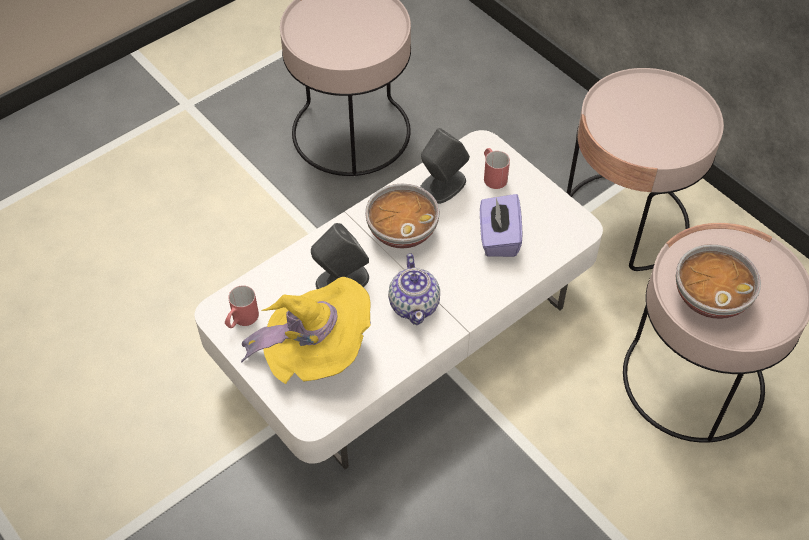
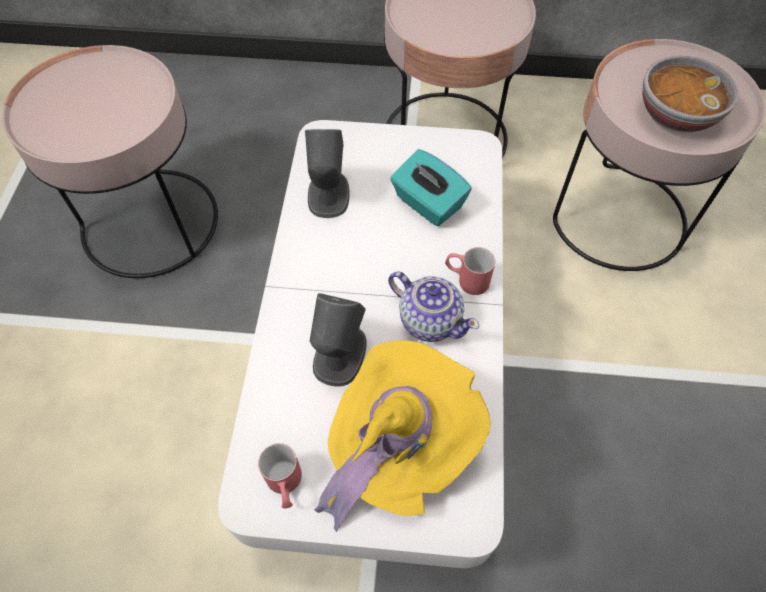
camera: 45 degrees left, 5 degrees up
bowl [365,184,440,249] -> none
purple tissue box [480,194,523,257] -> turquoise tissue box [390,149,472,226]
red mug [484,148,510,189] -> red mug moved to [445,247,495,295]

